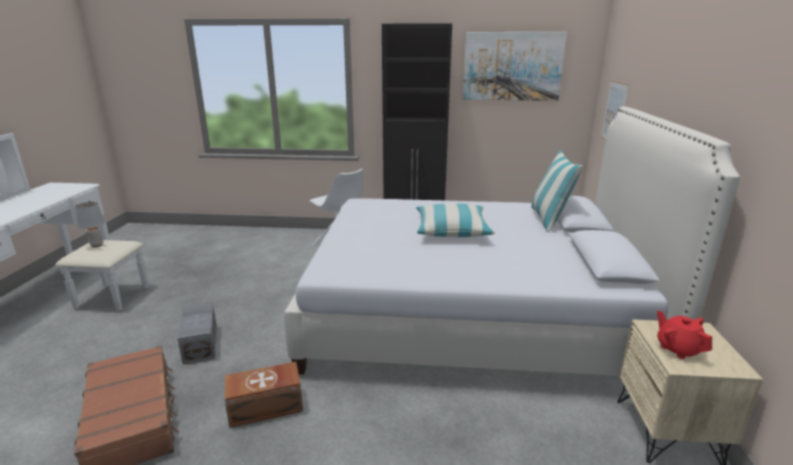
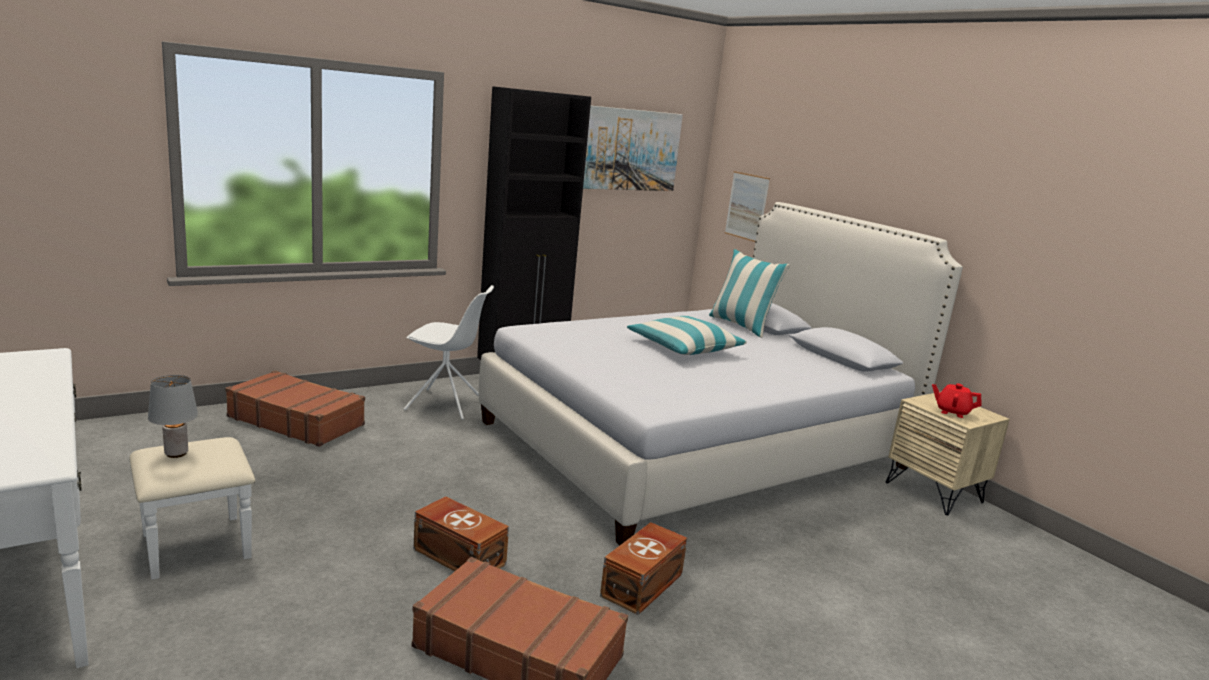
camera: 40 degrees left, 5 degrees down
grey storage box [177,303,217,364] -> brown storage box [414,496,509,571]
none -> brown suitcase [225,371,365,447]

